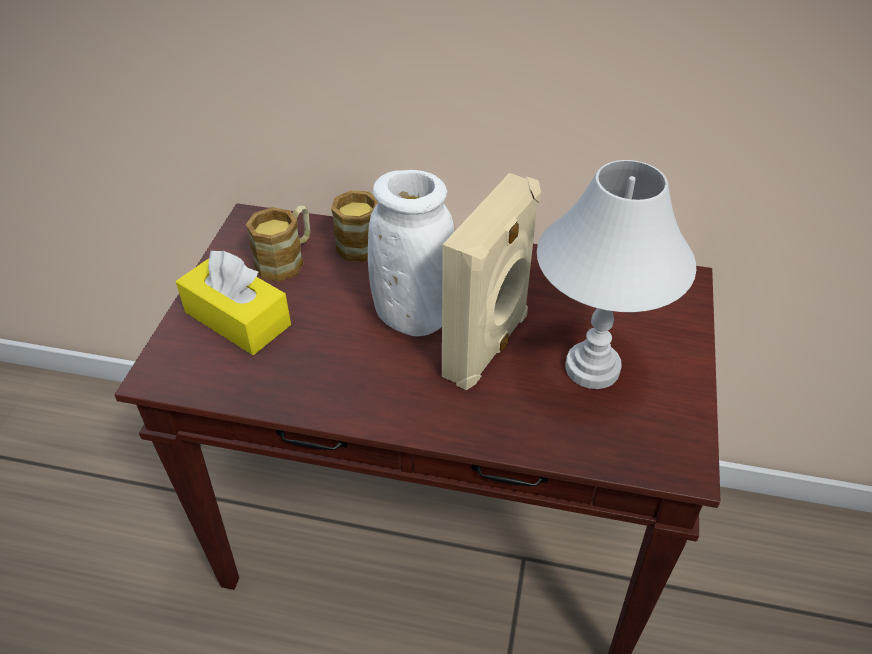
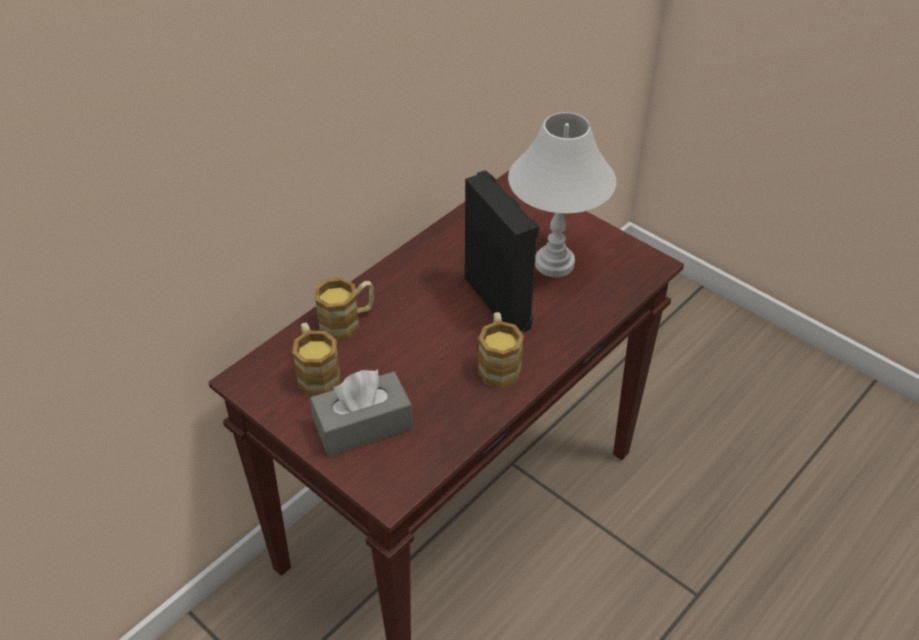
camera: 60 degrees left, 0 degrees up
yellow tissue box [176,250,291,355] -> grey tissue box [310,369,413,456]
white vase [368,170,455,336] -> none
beige speaker [442,173,541,390] -> black speaker [465,170,539,332]
none -> mug [478,312,524,388]

